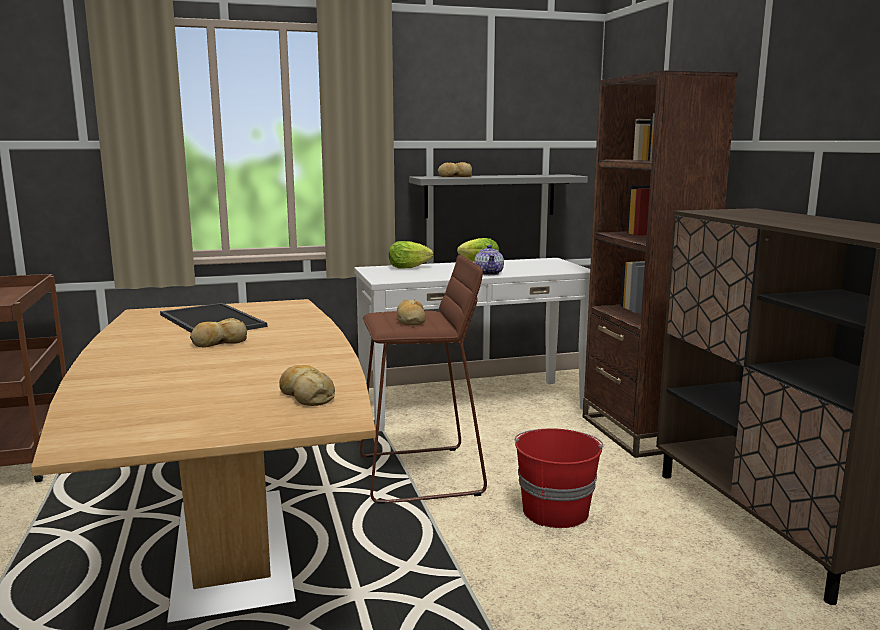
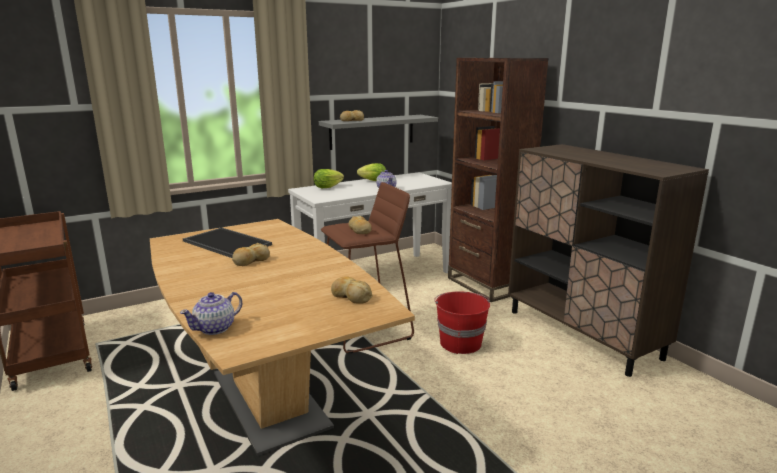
camera: 15 degrees left, 5 degrees up
none -> teapot [180,292,242,335]

